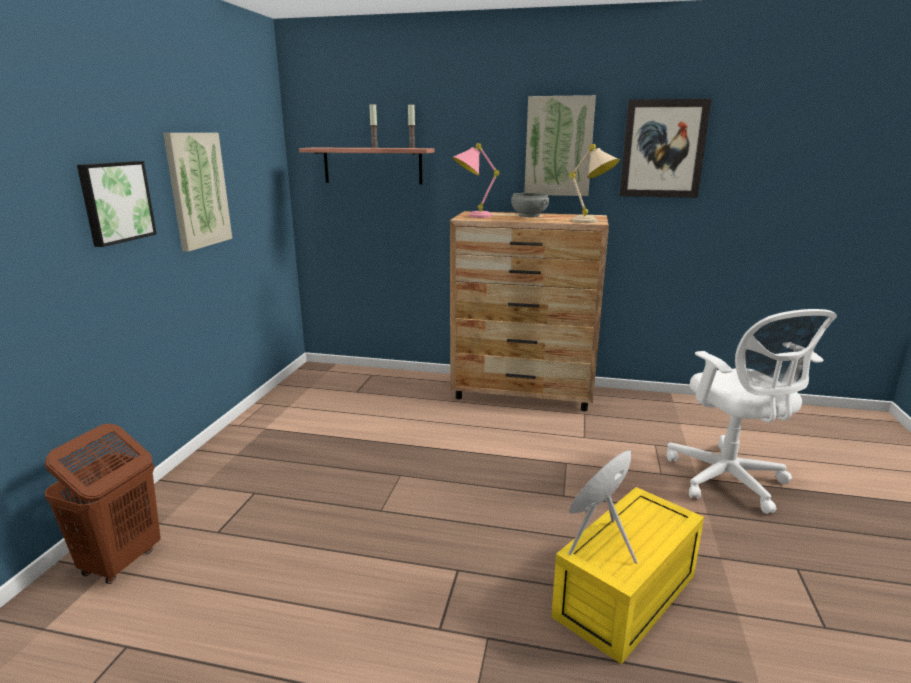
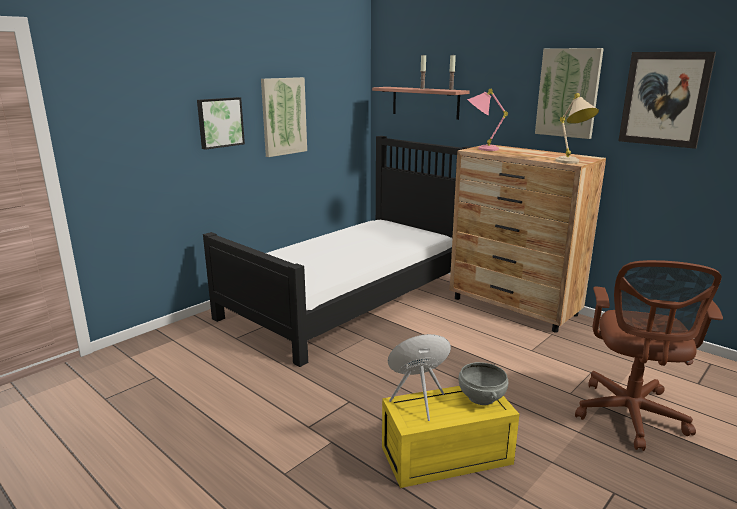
camera: 30 degrees right, 0 degrees up
brown laundry basket [45,424,161,584] -> none
grey bowl [511,193,549,217] -> grey bowl moved to [459,362,508,405]
white office chair [667,309,837,514] -> brown office chair [575,260,723,451]
none -> black bed [203,136,472,367]

